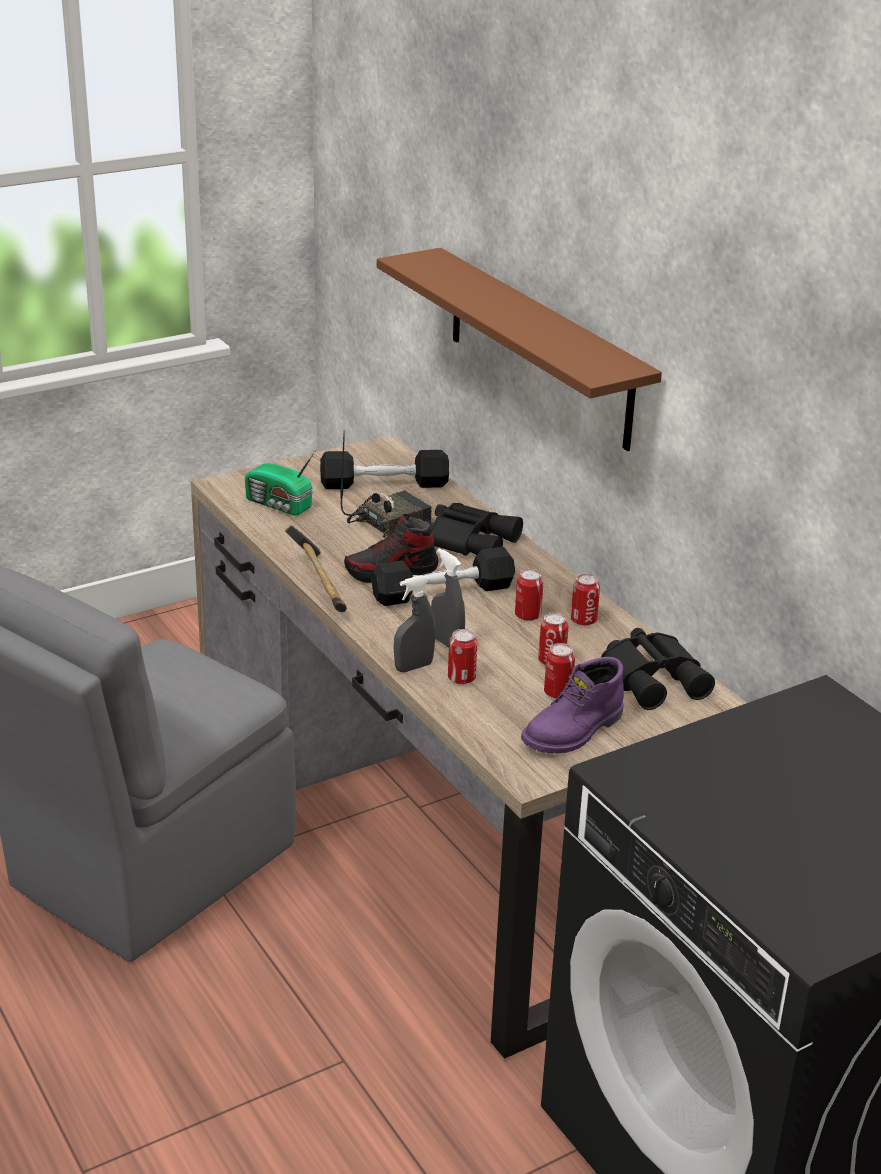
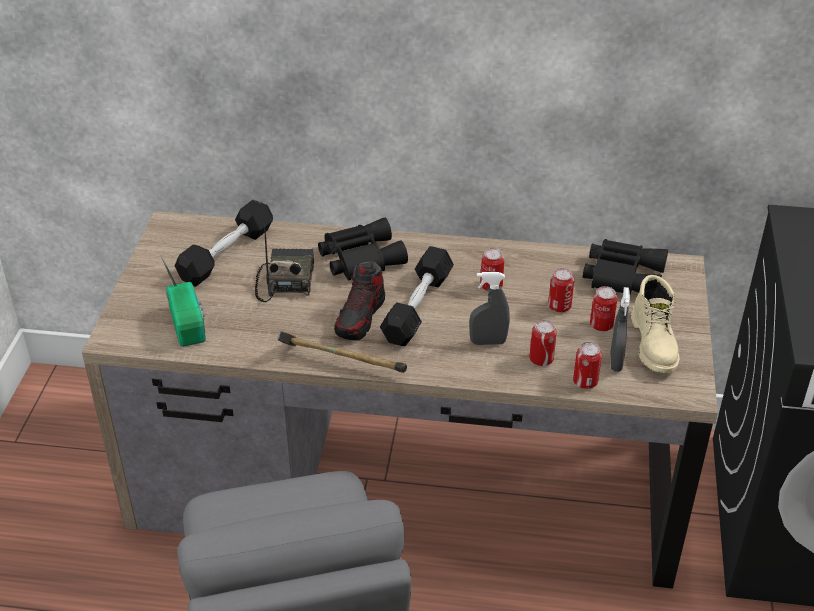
camera: 50 degrees left, 10 degrees up
radio [245,450,316,516] -> radio turned 90 degrees counterclockwise [160,254,206,347]
brown shelf [377,248,662,451] -> none
grey spray bottle [394,575,435,672] -> grey spray bottle moved to [611,287,630,372]
purple boot [521,657,624,754] -> beige boot [631,275,680,373]
can [571,574,600,626] -> can moved to [573,342,602,389]

